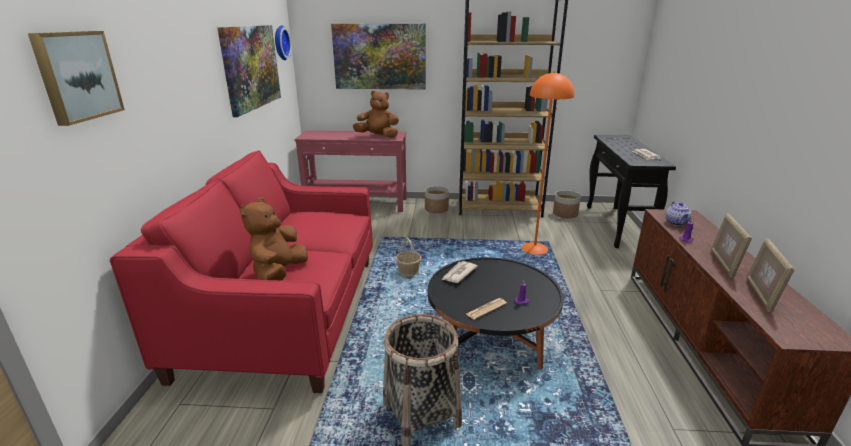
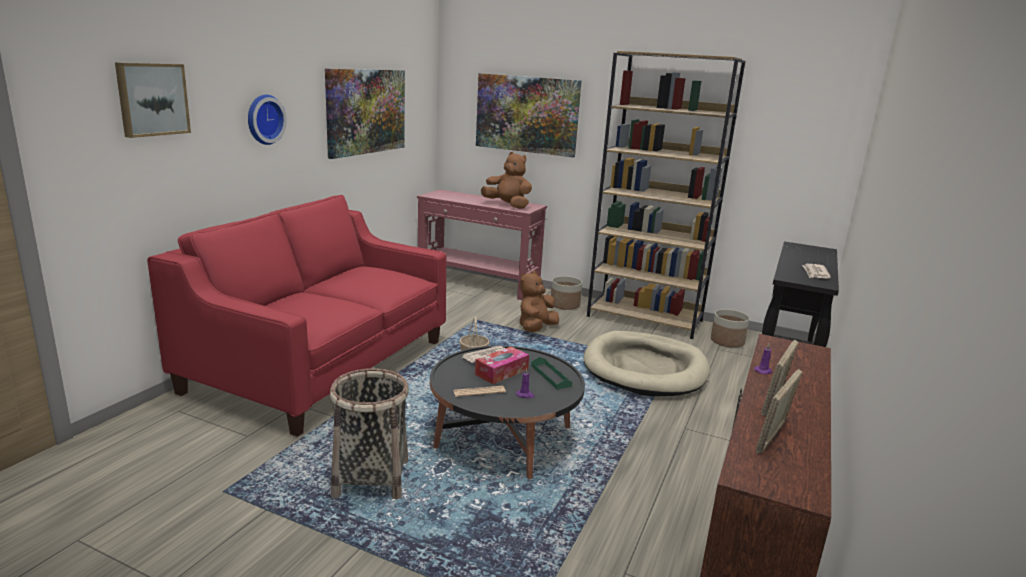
camera: 20 degrees right, 5 degrees down
brown plush toy [239,197,308,280] -> brown plush toy moved to [520,271,559,332]
wall clock [275,25,291,60] -> wall clock moved to [248,95,287,145]
orange floor lamp [522,72,574,255] -> beige dog bed [583,331,710,396]
teapot [666,201,692,226] -> none
none -> tissue box [475,347,529,384]
none -> green tray [531,357,572,390]

